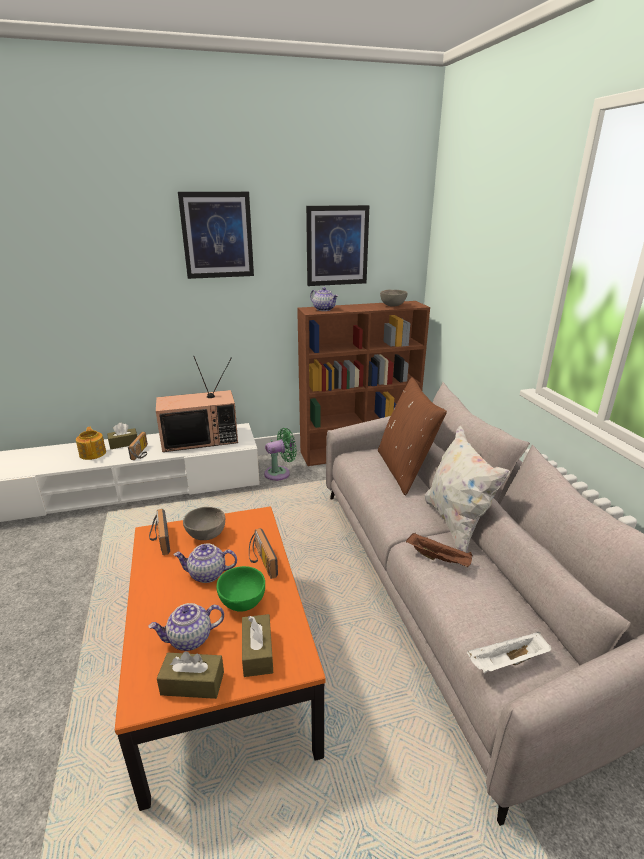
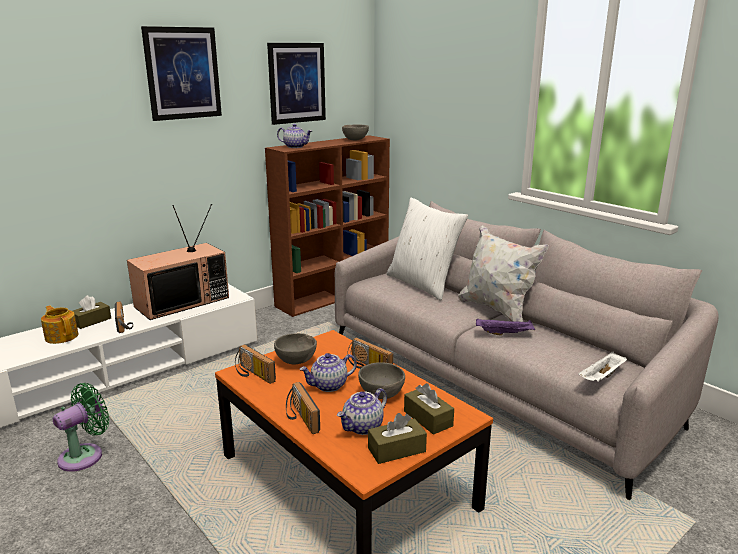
camera: 25 degrees left, 5 degrees down
green bowl [216,566,265,612] -> grey bowl [358,362,405,399]
green fan [264,428,297,481] -> green fan moved to [53,383,109,472]
brown pillow [378,377,447,496] -> white pillow [387,197,468,301]
brown tray [406,533,472,567] -> purple tray [476,318,535,336]
none -> radio [286,382,320,434]

